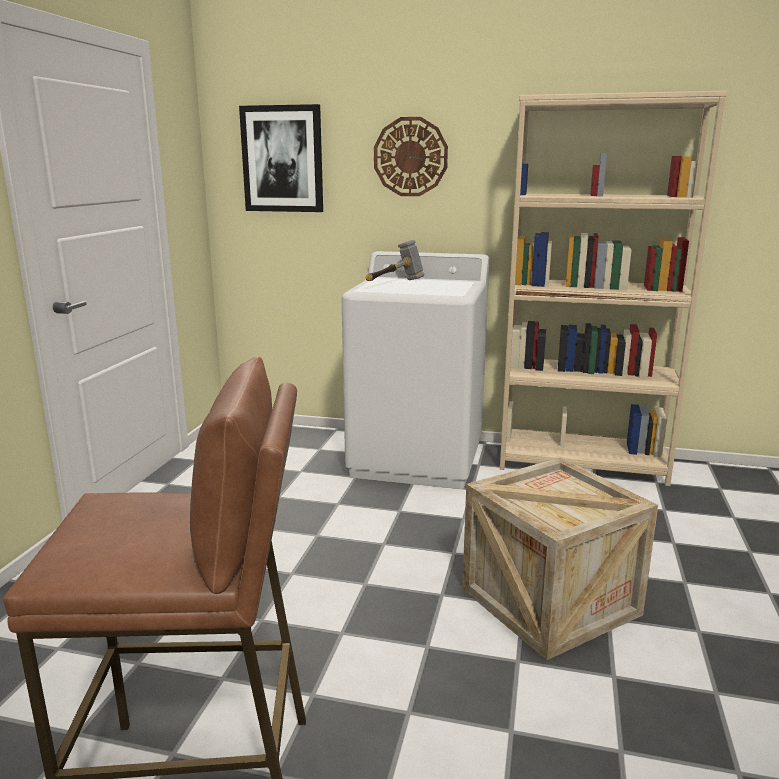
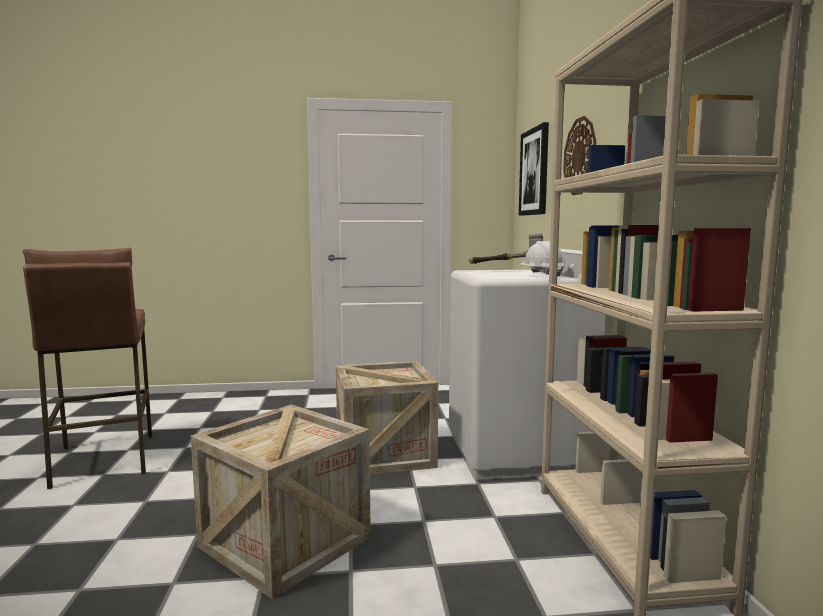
camera: 70 degrees right, 10 degrees down
none -> crate [336,361,438,475]
none -> white hard hat [520,241,566,277]

